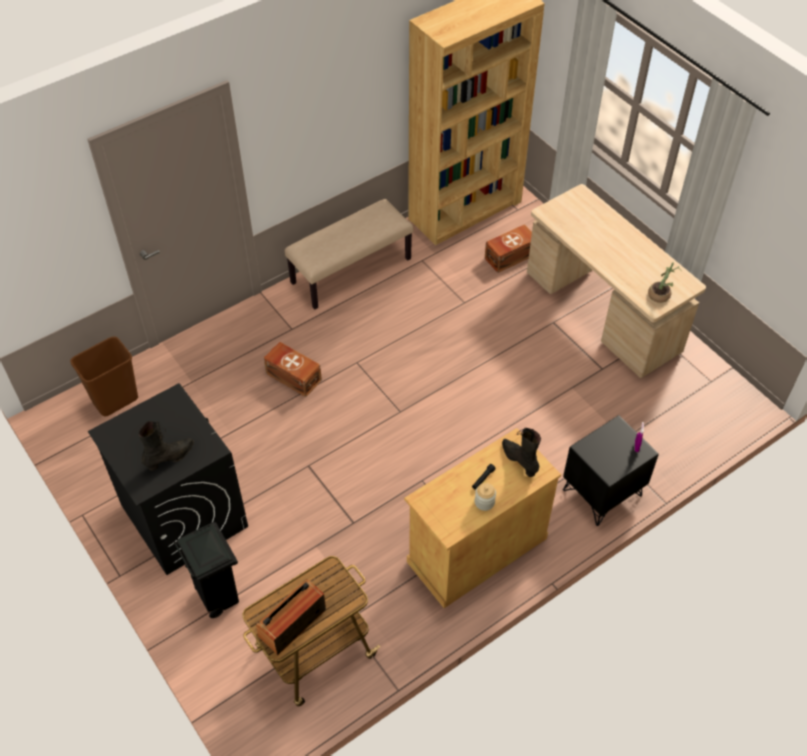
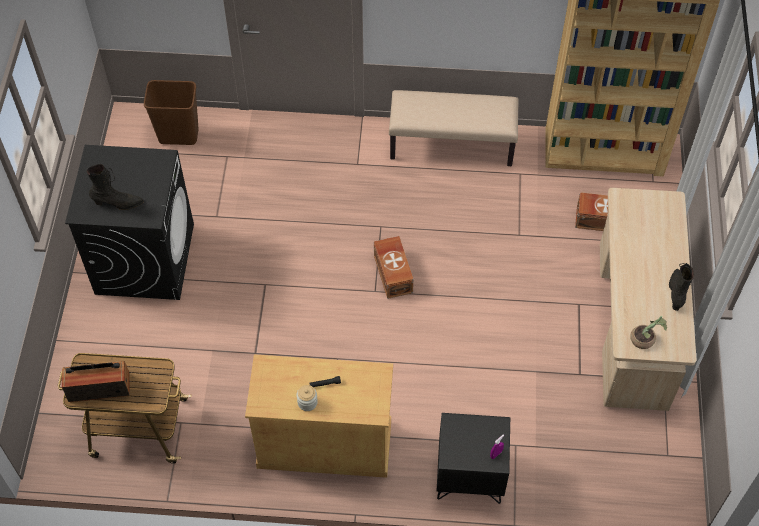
camera: 40 degrees right, 5 degrees up
black trash can [174,522,239,618] -> none
brown storage box [263,342,322,397] -> brown storage box moved to [374,236,413,299]
black boot [502,428,541,477] -> black boot moved to [669,263,694,311]

